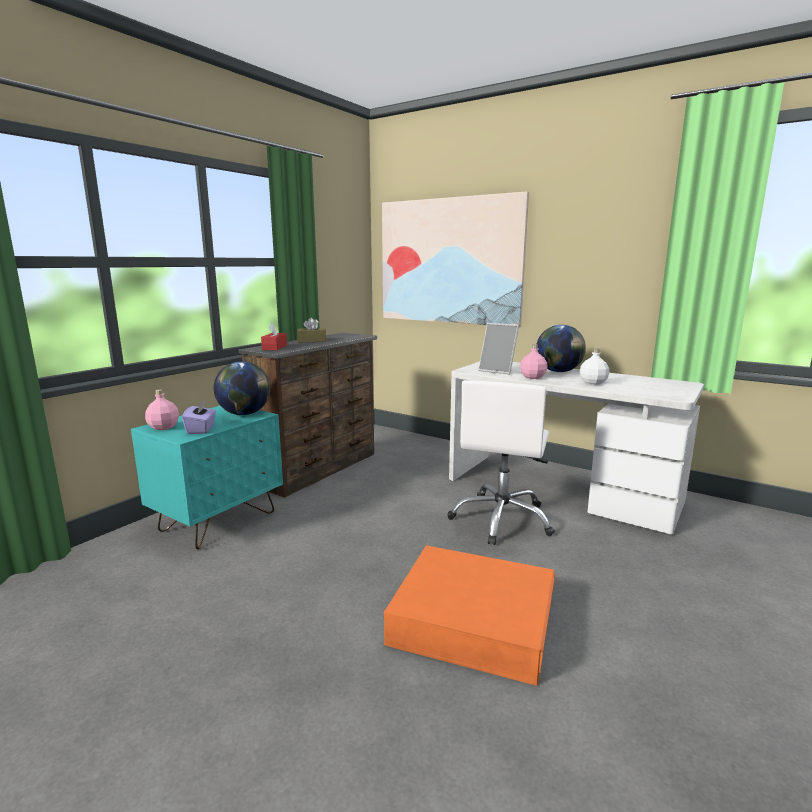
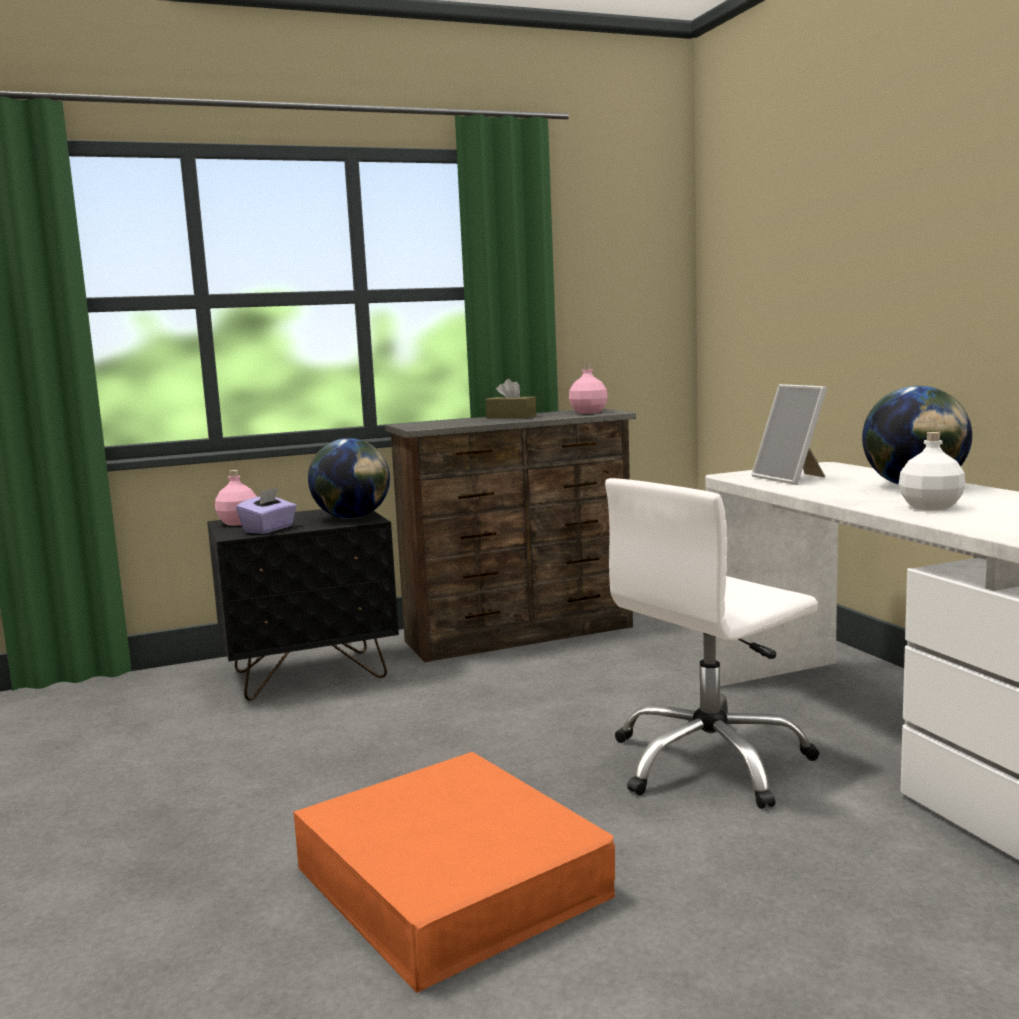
camera: 35 degrees right, 5 degrees down
turquoise nightstand [131,406,283,550] -> black nightstand [207,509,399,701]
red tissue box [261,323,287,350] -> none
picture [382,191,529,327] -> none
pink bottle [520,344,547,379] -> pink bottle moved to [569,364,608,414]

